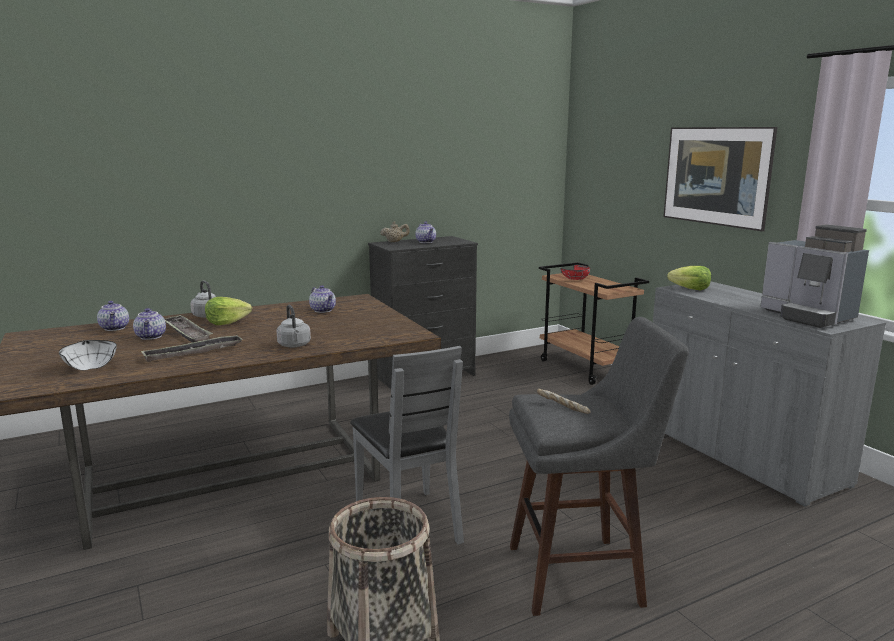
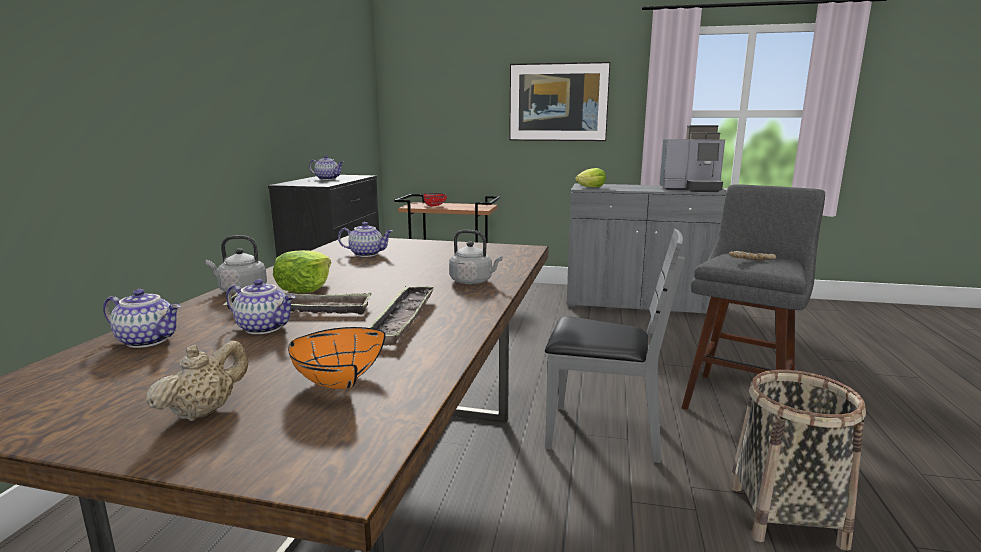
camera: 50 degrees left, 0 degrees up
white bowl [59,340,117,370] -> orange bowl [288,327,386,389]
beige teapot [380,221,410,242] -> beige teapot moved to [146,340,249,421]

